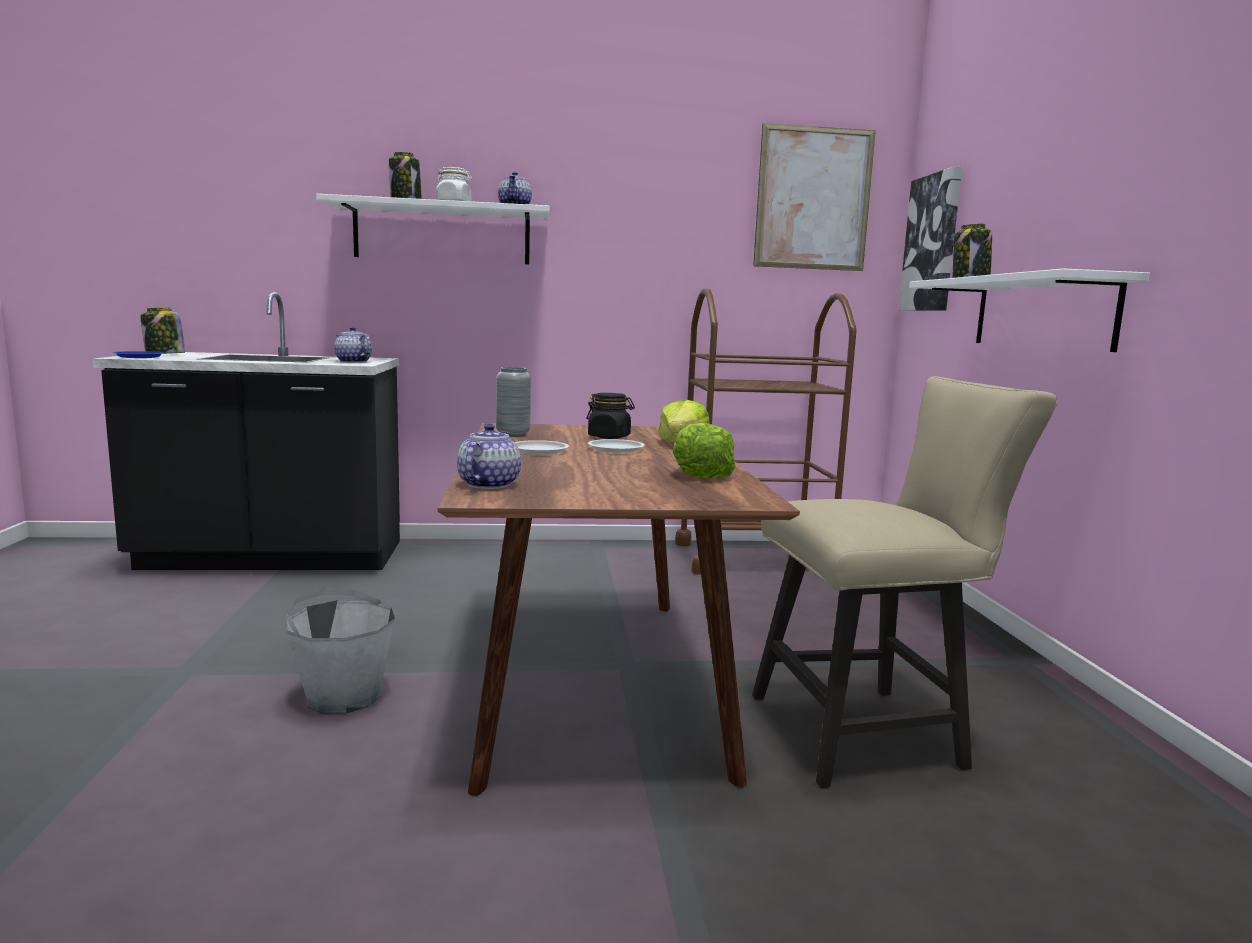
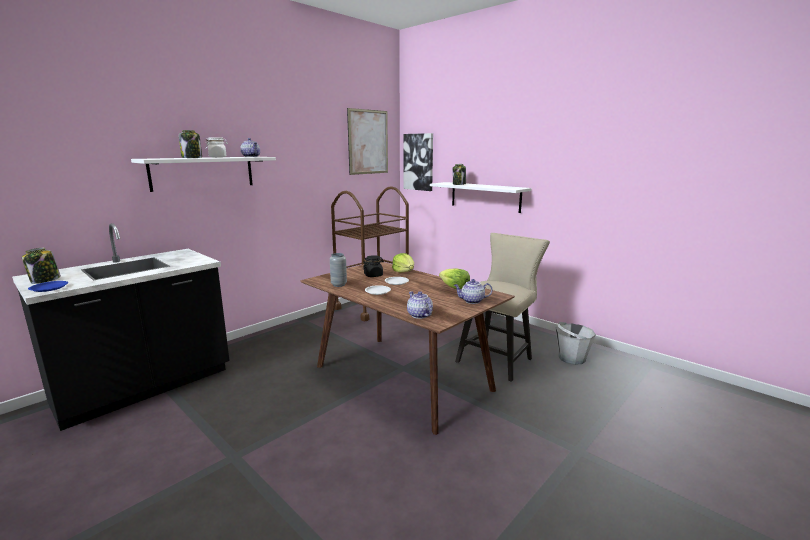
camera: 40 degrees left, 5 degrees up
grey bucket [286,588,395,714] -> grey bucket moved to [556,322,596,365]
teapot [334,327,372,363] -> teapot moved to [454,279,493,304]

